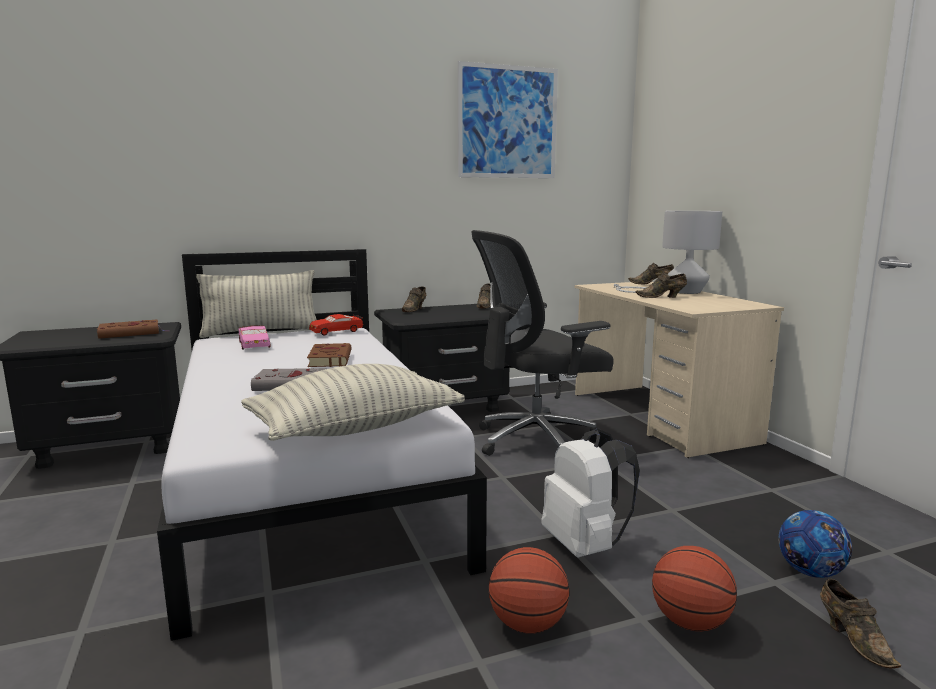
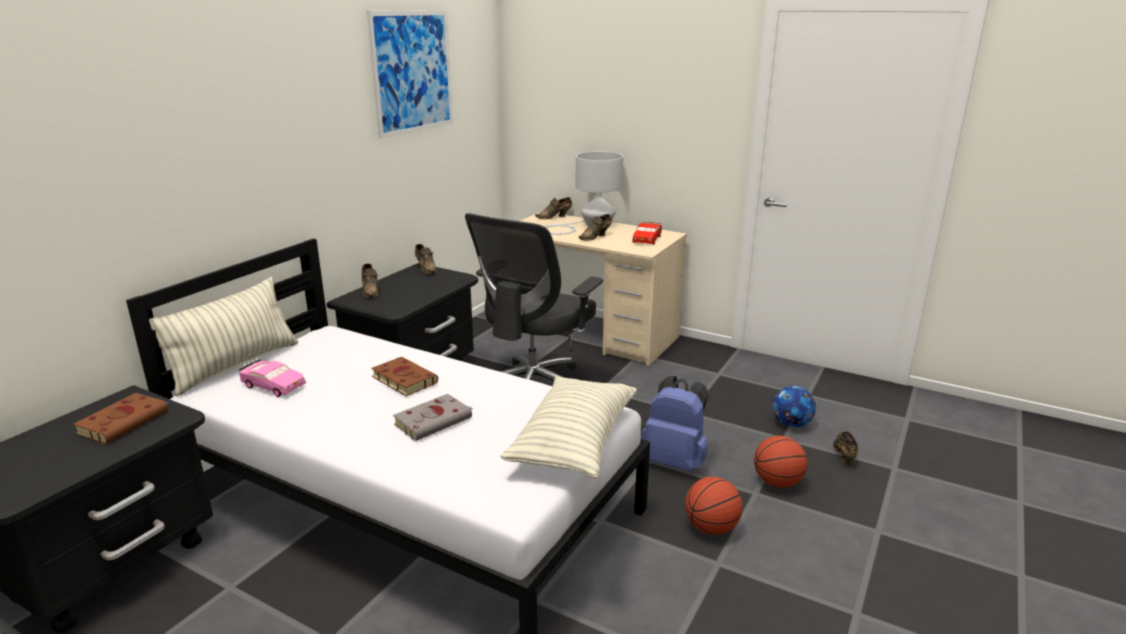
camera: 40 degrees left, 10 degrees up
red toy car [309,314,364,335] -> red toy car moved to [633,222,662,245]
white backpack [542,429,640,558] -> blue backpack [641,376,709,472]
brown shoe [820,579,901,669] -> brown shoe turned 120 degrees counterclockwise [833,431,858,464]

